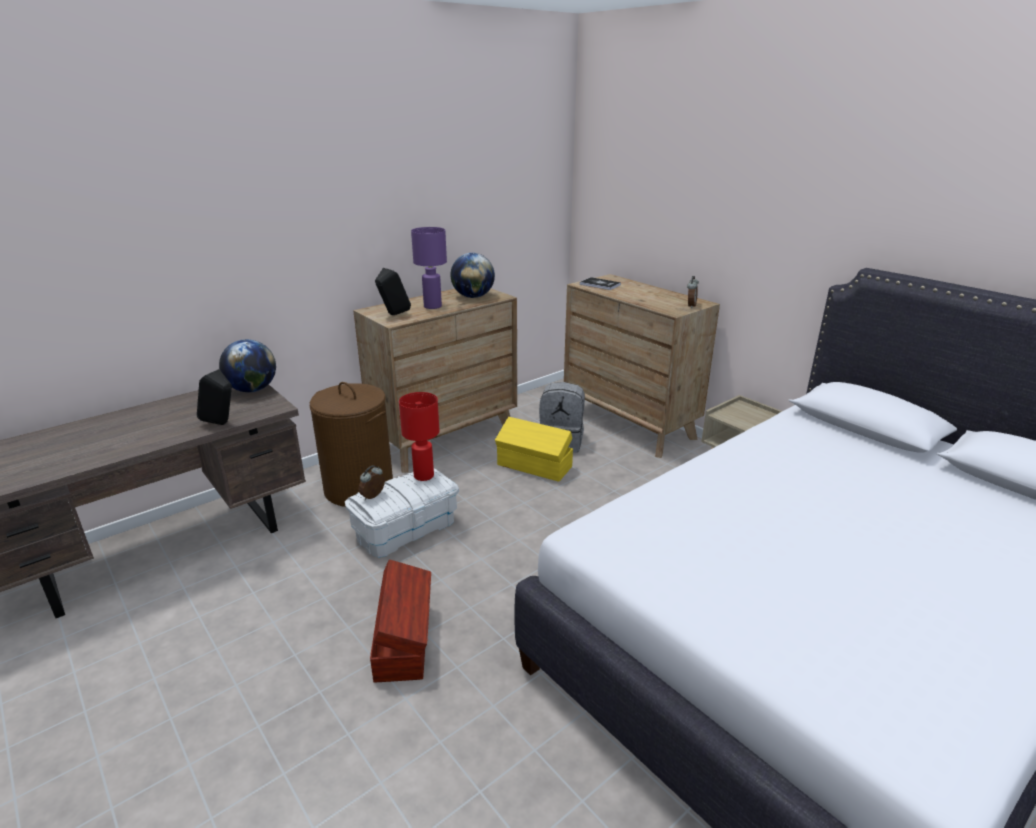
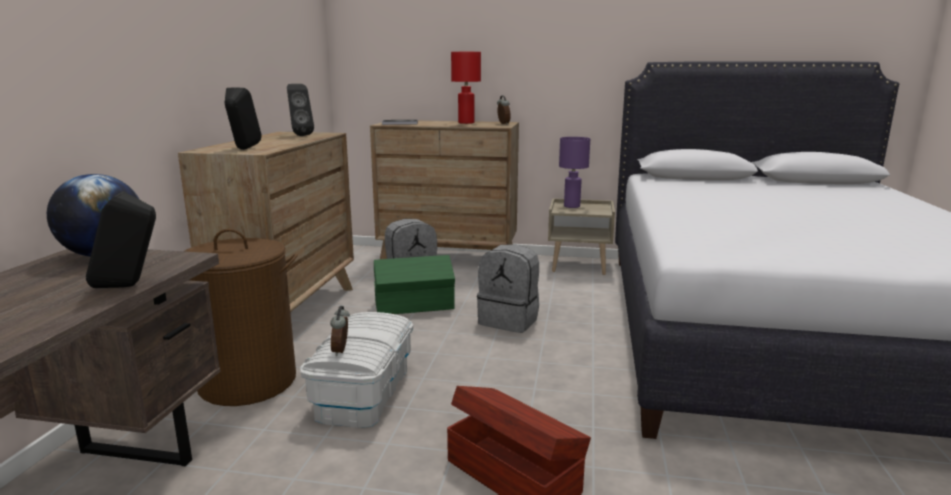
camera: 40 degrees left, 10 degrees down
red table lamp [399,392,439,481] -> red table lamp moved to [451,52,481,124]
purple table lamp [411,227,447,309] -> purple table lamp moved to [559,137,590,208]
globe [451,253,495,298] -> black speaker [287,84,314,136]
yellow storage box [495,417,573,482] -> green storage box [374,255,455,314]
none -> grey backpack [477,244,539,333]

